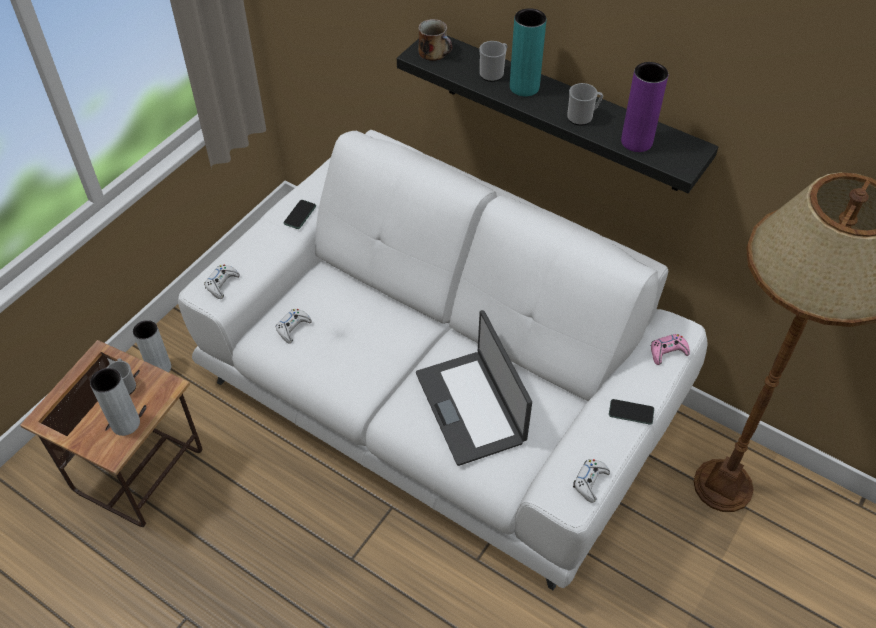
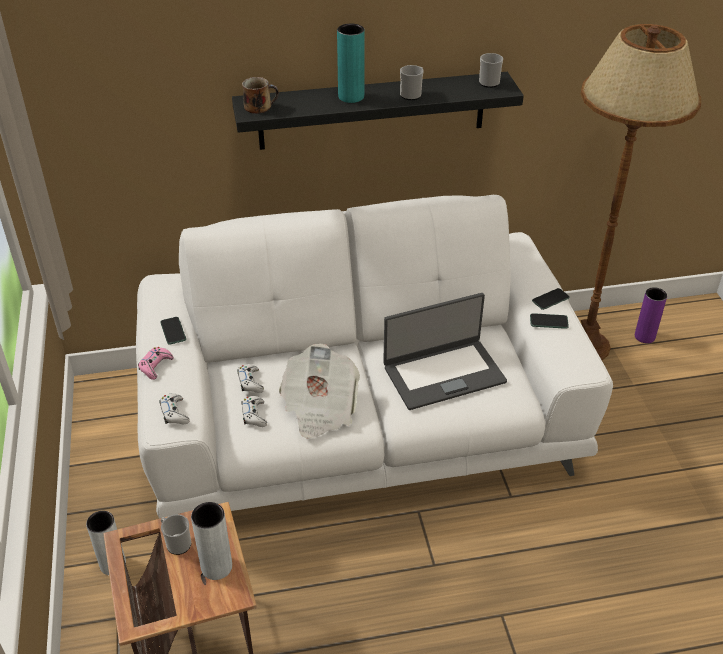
camera: 45 degrees left, 10 degrees down
laptop [416,310,532,466] -> laptop turned 45 degrees counterclockwise [383,293,507,410]
mug [479,41,507,82] -> mug moved to [479,53,503,88]
white game controller [573,459,610,503] -> white game controller moved to [237,364,264,393]
purple vase [621,62,668,152] -> purple vase moved to [635,287,667,343]
pink game controller [651,334,690,365] -> pink game controller moved to [138,347,174,380]
none -> newspaper [279,344,360,439]
none -> phone [530,313,569,329]

